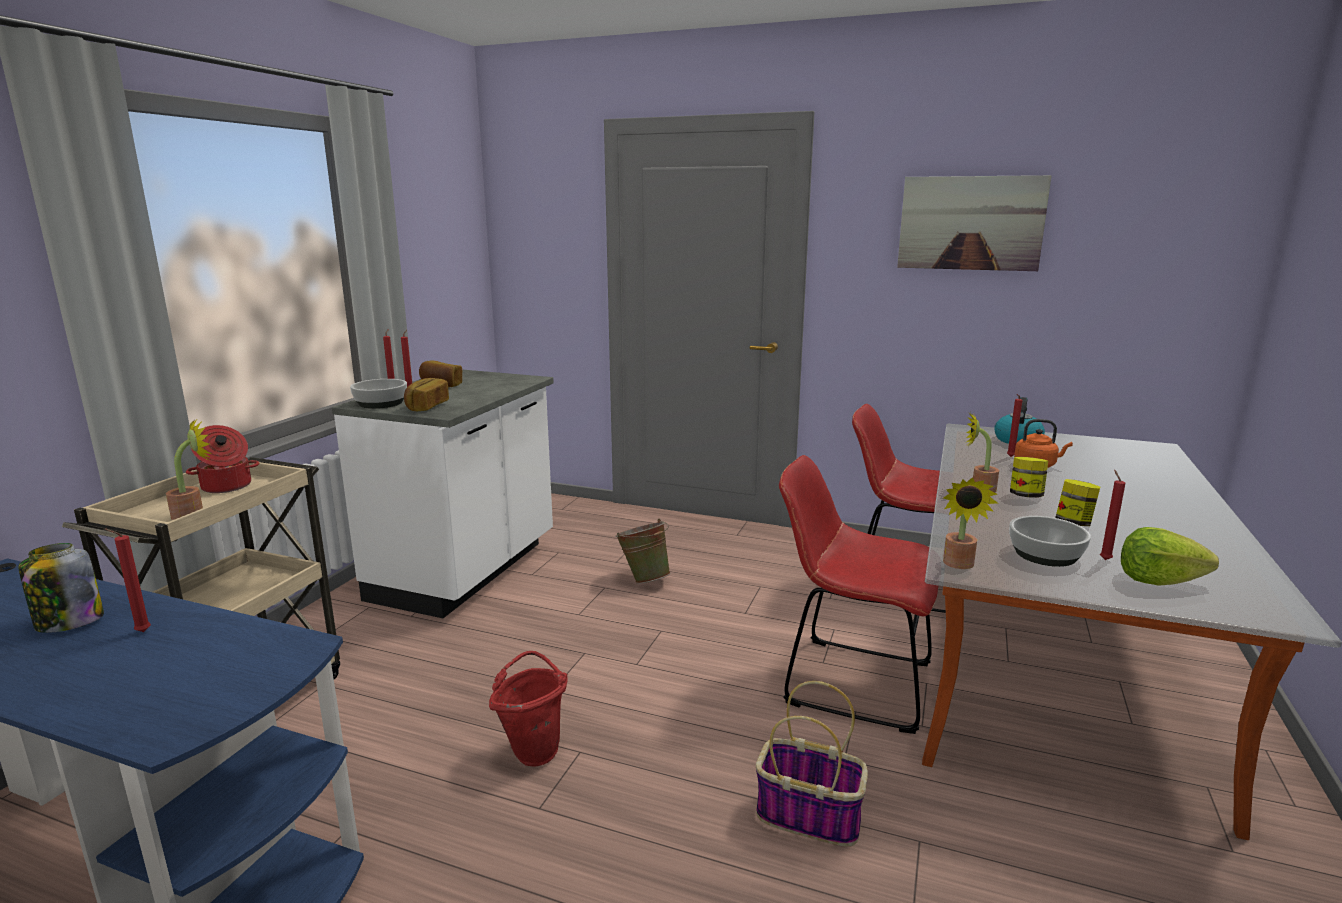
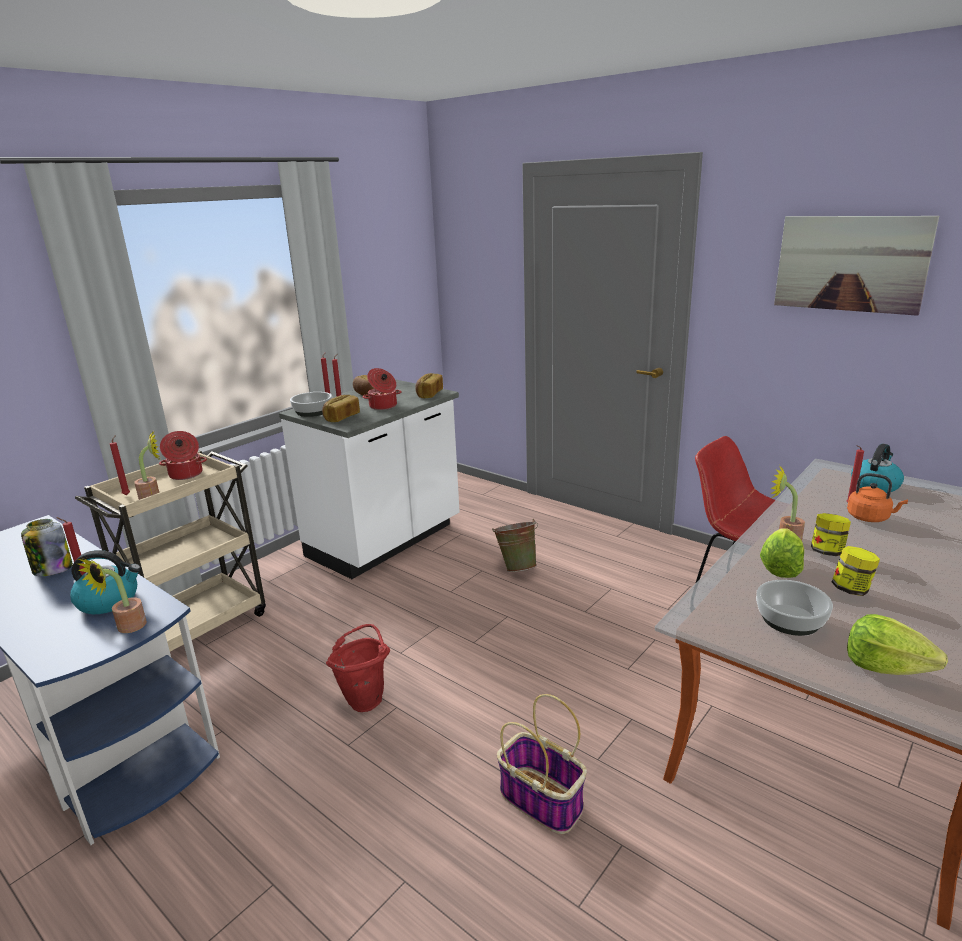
camera: 20 degrees right, 5 degrees up
red chair [779,455,938,734] -> none
potted plant [943,477,998,569] -> potted plant moved to [78,558,147,633]
red candle [1100,470,1125,560] -> red candle moved to [110,435,130,495]
none -> kettle [70,550,141,614]
none -> cooking pot [363,368,402,410]
none -> bread [415,373,443,398]
none -> lettuce [760,528,804,578]

